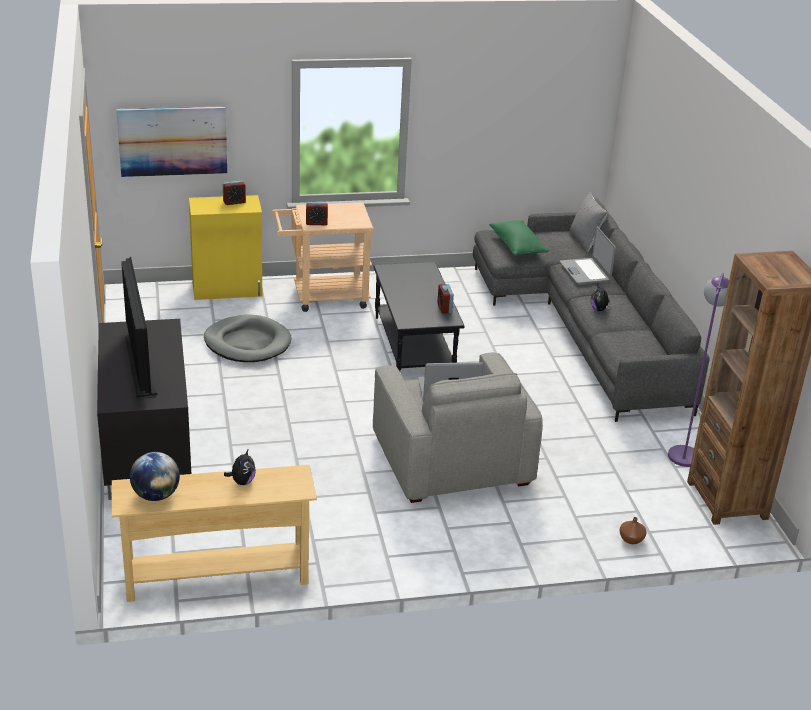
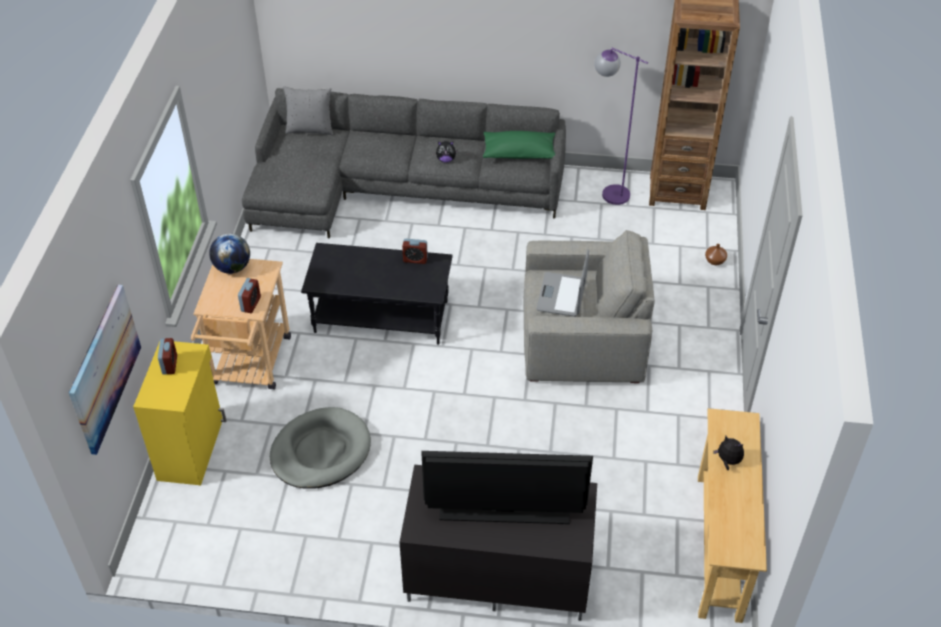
camera: 70 degrees left, 15 degrees up
globe [130,452,180,501] -> globe moved to [209,233,250,274]
green pillow [490,220,549,256] -> green pillow moved to [483,131,555,159]
laptop [560,227,616,284] -> none

